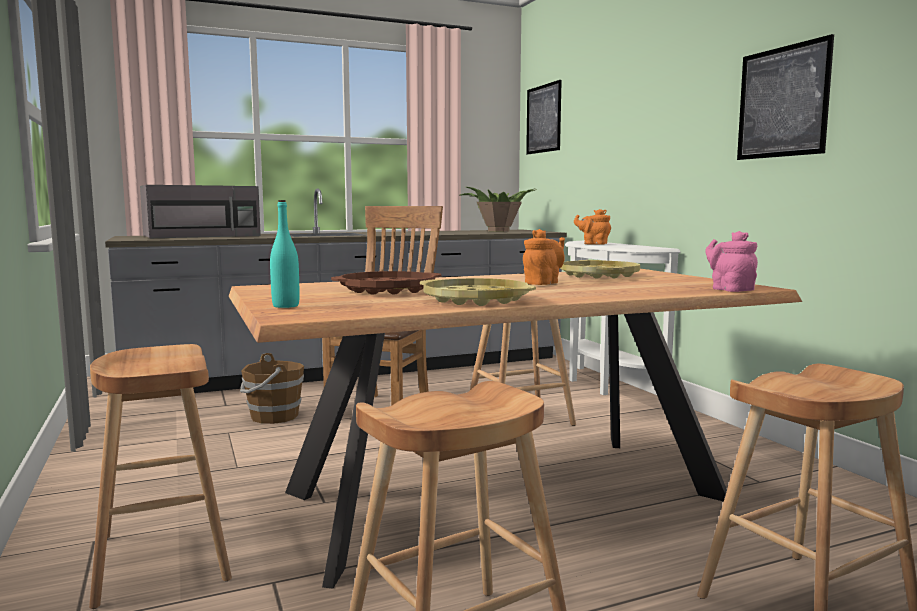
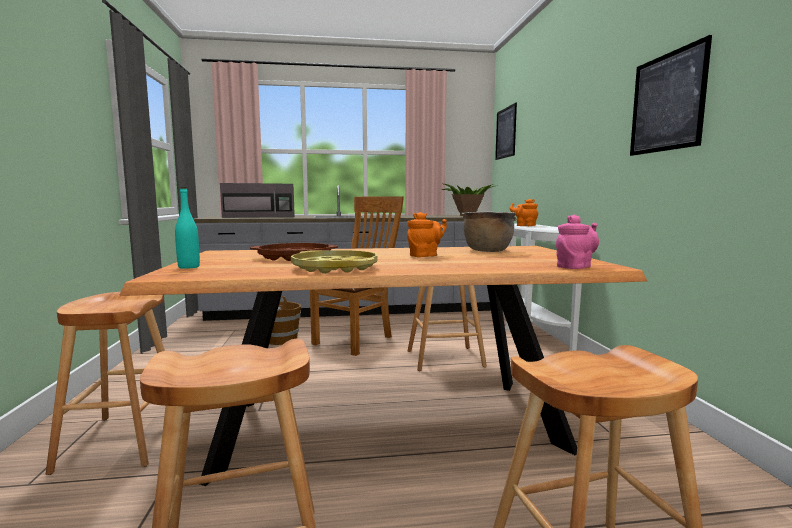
camera: 15 degrees right, 0 degrees up
yellow tray [560,260,640,279] -> brown cooking pot [462,212,516,252]
pink teapot [705,231,758,292] -> pink teapot turned 60 degrees clockwise [556,215,599,269]

